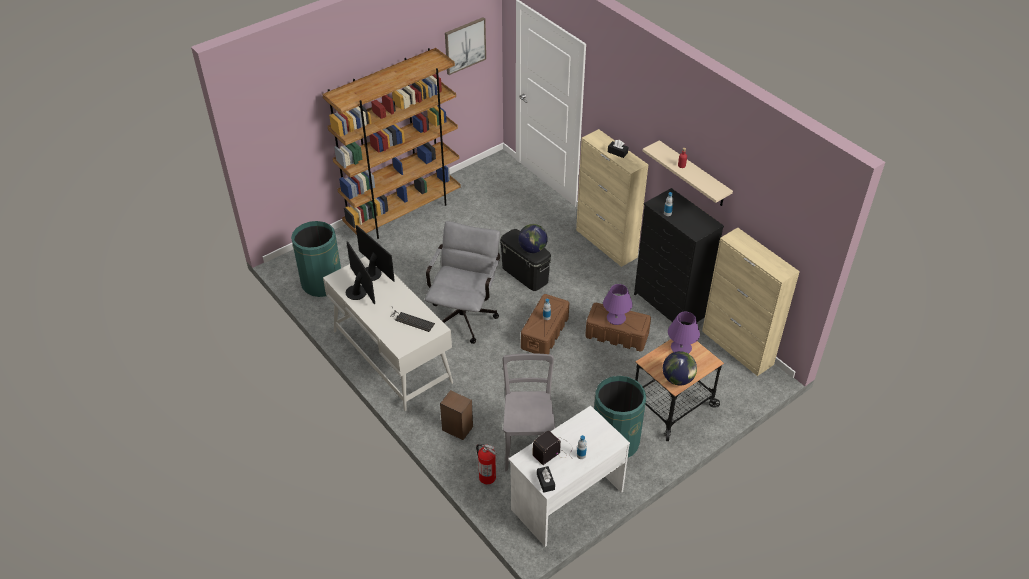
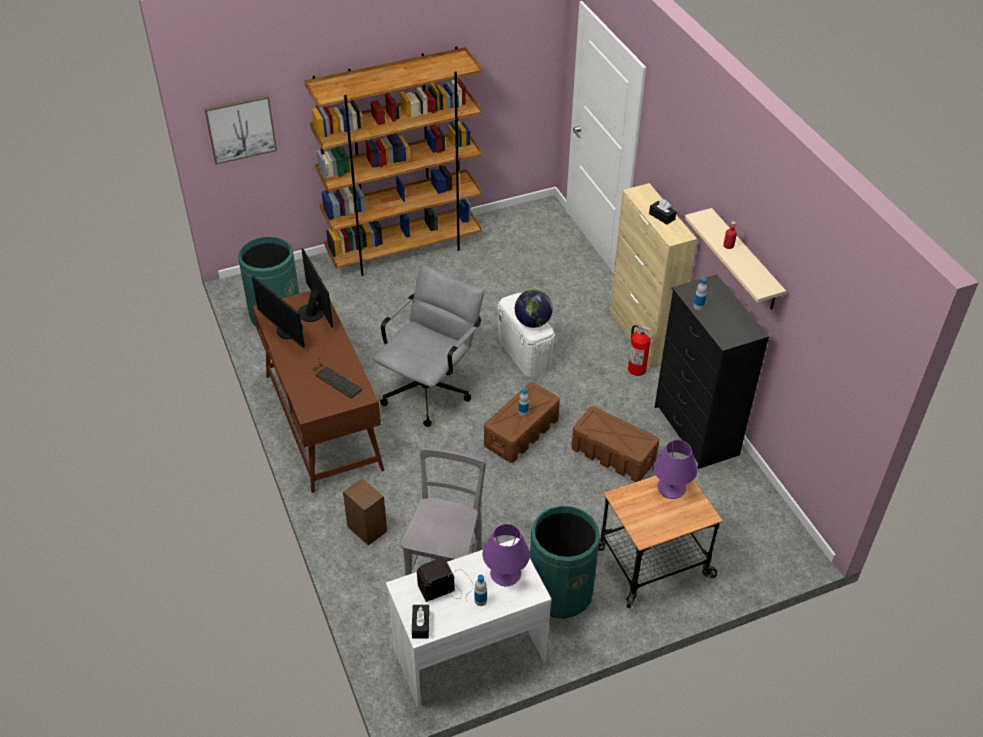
camera: 15 degrees right, 0 degrees up
white desk [323,257,453,411] -> brown desk [252,291,384,493]
monitor [346,241,375,305] -> monitor turned 150 degrees clockwise [252,275,305,348]
picture [445,17,486,75] -> picture moved to [204,95,277,165]
fire extinguisher [476,444,496,484] -> fire extinguisher moved to [628,325,652,376]
black storage box [500,229,551,291] -> white storage box [497,293,555,377]
purple table lamp [603,284,633,325] -> purple table lamp moved to [483,524,530,586]
globe [663,351,697,385] -> none
beige cabinet [702,228,800,376] -> none

